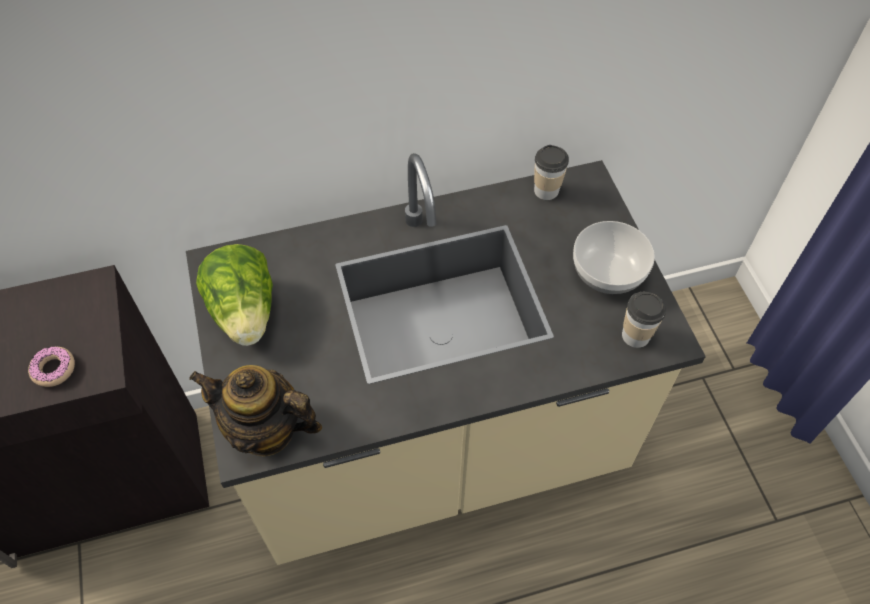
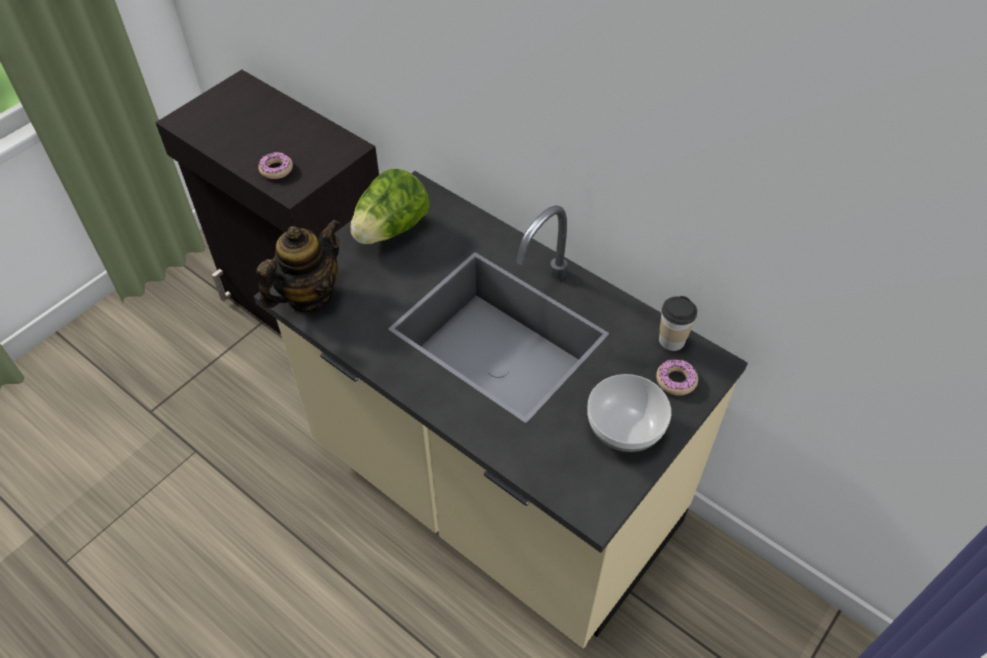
camera: 55 degrees right, 5 degrees down
teapot [189,365,322,457] -> teapot turned 60 degrees clockwise [256,219,340,312]
cup [622,292,666,348] -> none
none -> donut [656,359,698,396]

